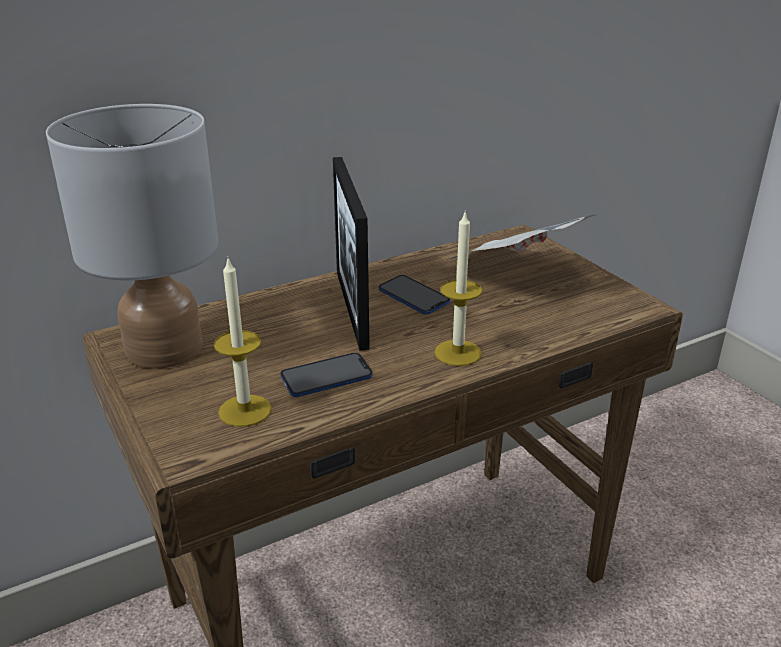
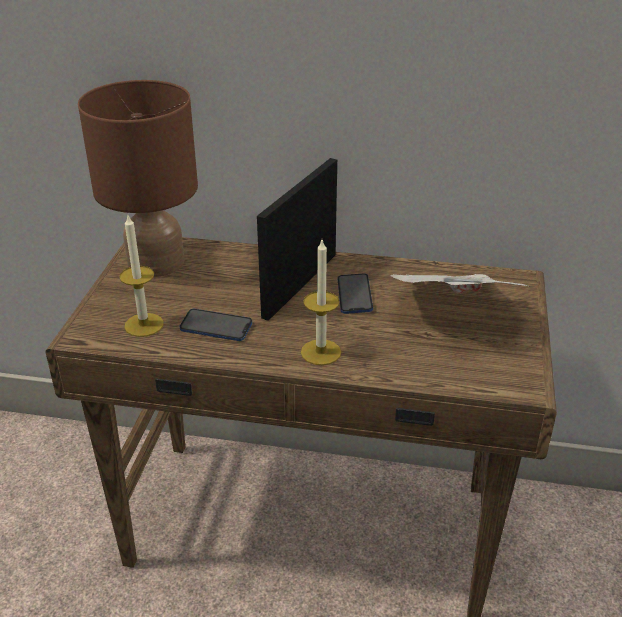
camera: 40 degrees right, 5 degrees up
grey table lamp [46,104,219,369] -> brown table lamp [78,80,198,277]

